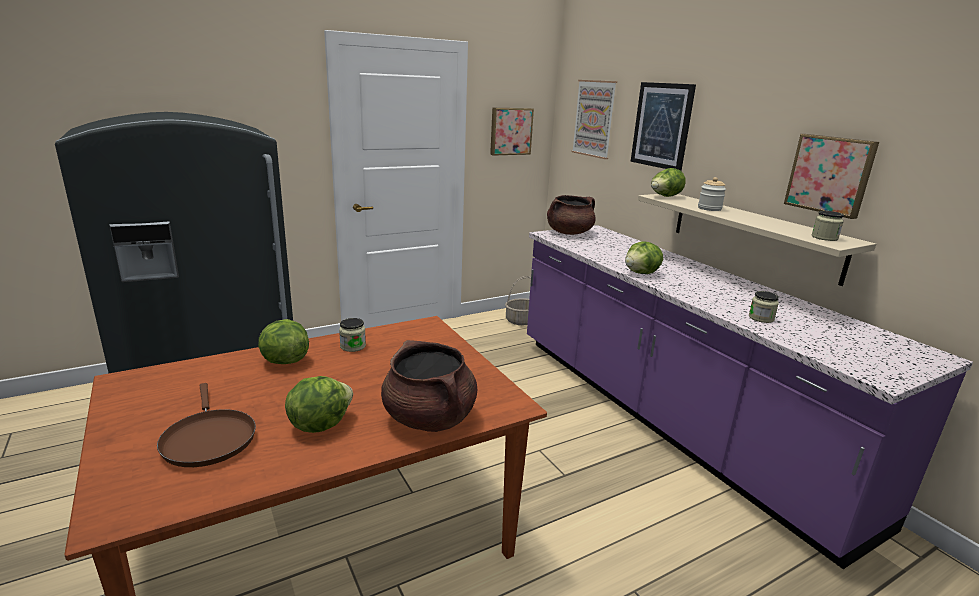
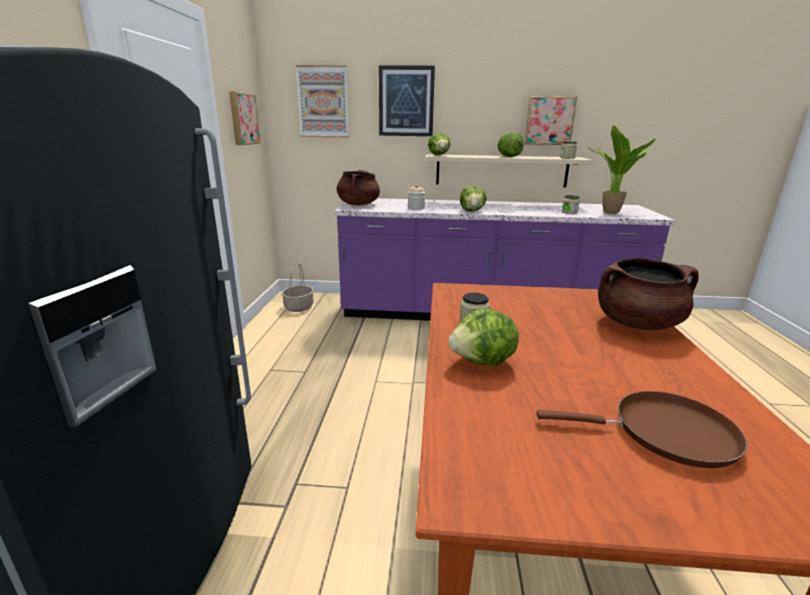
camera: 55 degrees left, 0 degrees up
lettuce [285,376,353,433] -> lettuce moved to [498,132,524,157]
jar [698,177,726,211] -> jar moved to [408,184,425,210]
none -> potted plant [586,125,655,214]

